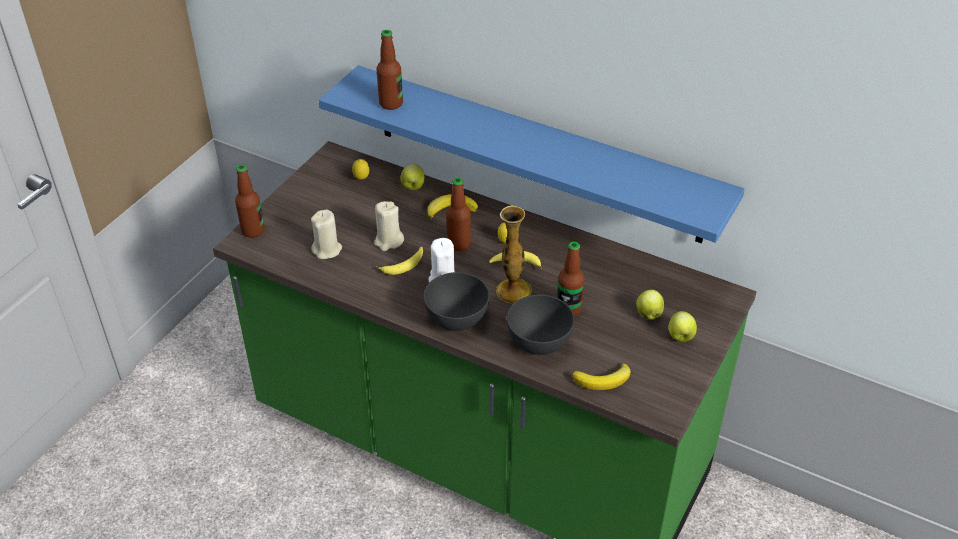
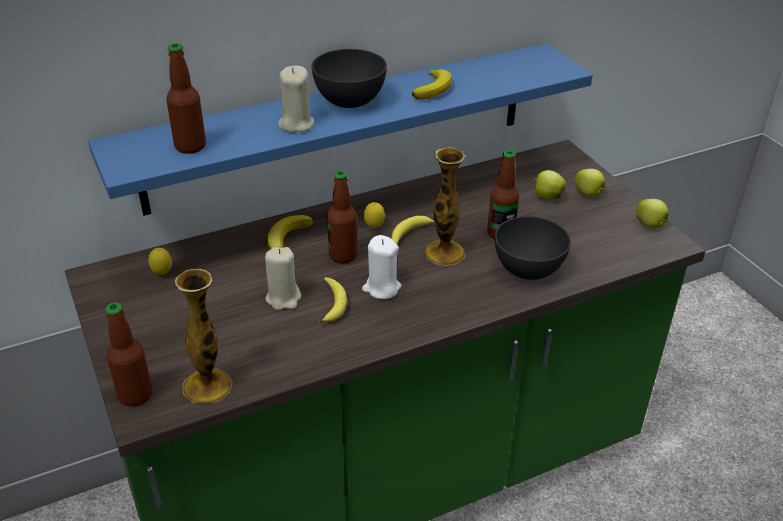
camera: 55 degrees left, 5 degrees down
beige candle [311,209,342,259] -> beige candle moved to [279,66,314,132]
apple [400,164,425,190] -> apple moved to [636,199,669,229]
grey bowl [423,272,490,331] -> grey bowl moved to [311,49,387,108]
banana [573,363,631,390] -> banana moved to [412,69,452,100]
none -> vase [175,269,232,404]

